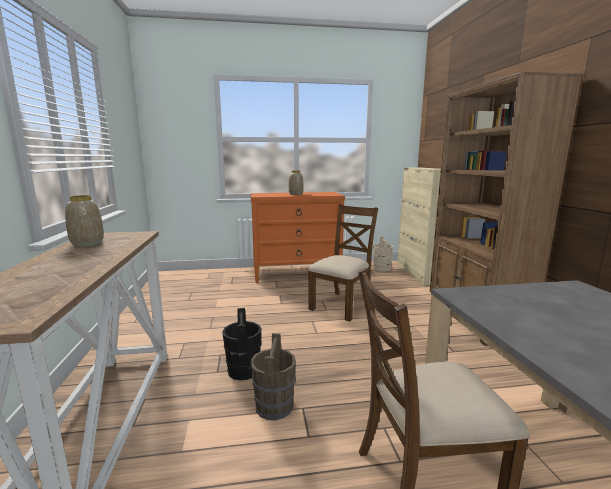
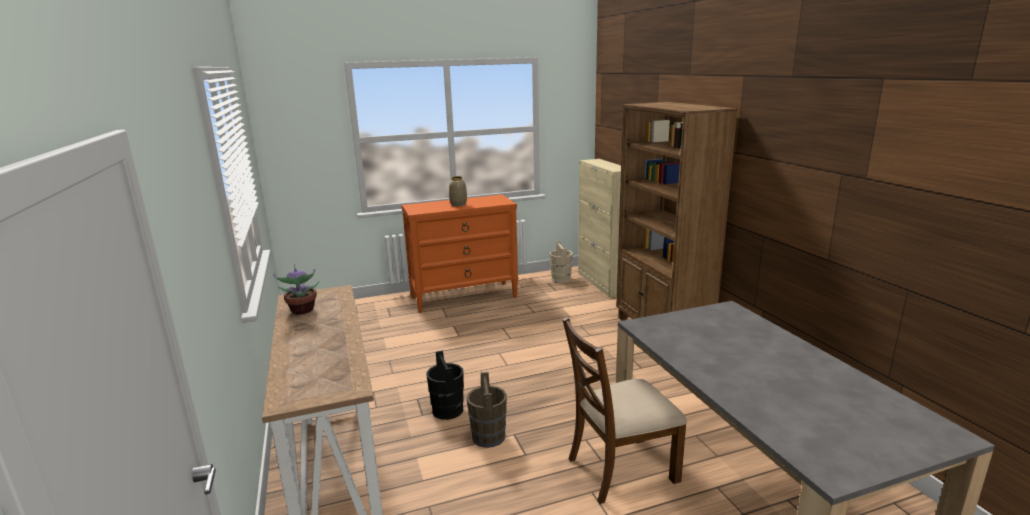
camera: 10 degrees left, 5 degrees up
vase [65,195,104,247] -> potted plant [273,264,319,315]
brown chair [308,204,378,322] -> none

